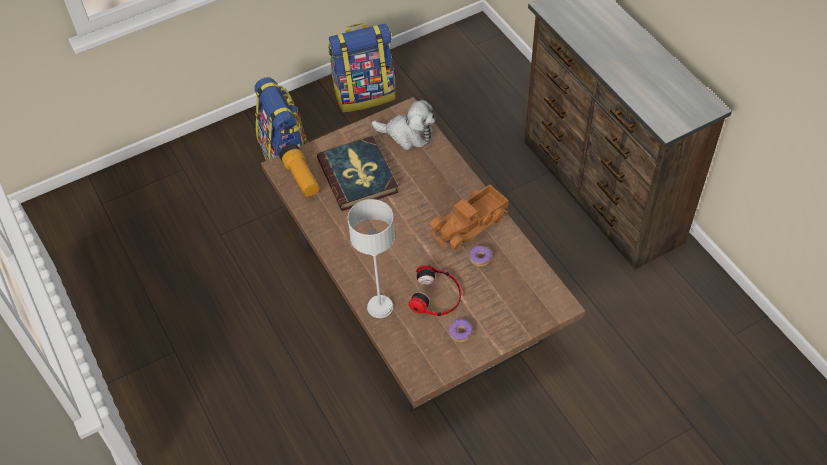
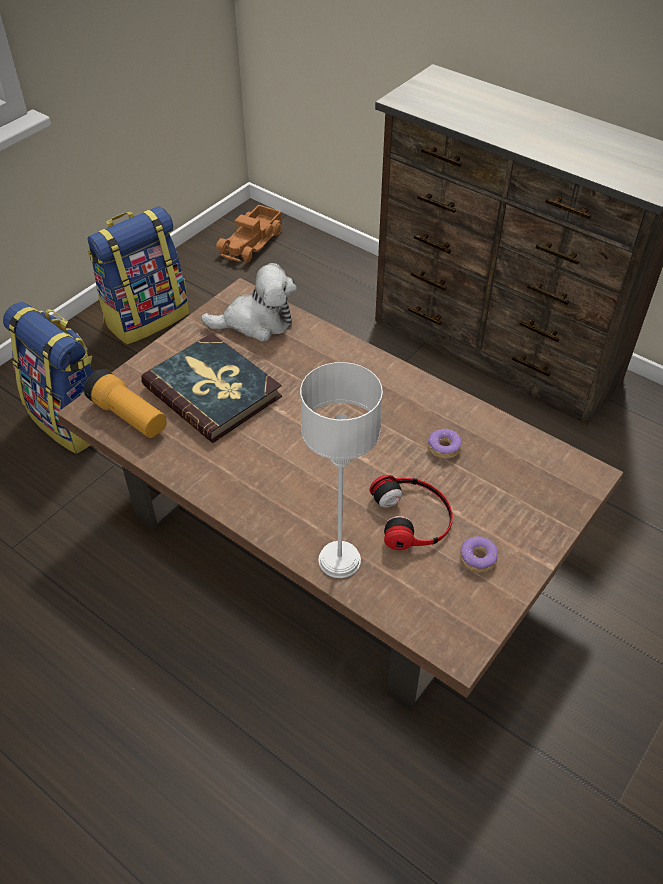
camera: 25 degrees left, 5 degrees down
toy truck [430,184,508,249] -> toy truck moved to [216,205,284,263]

